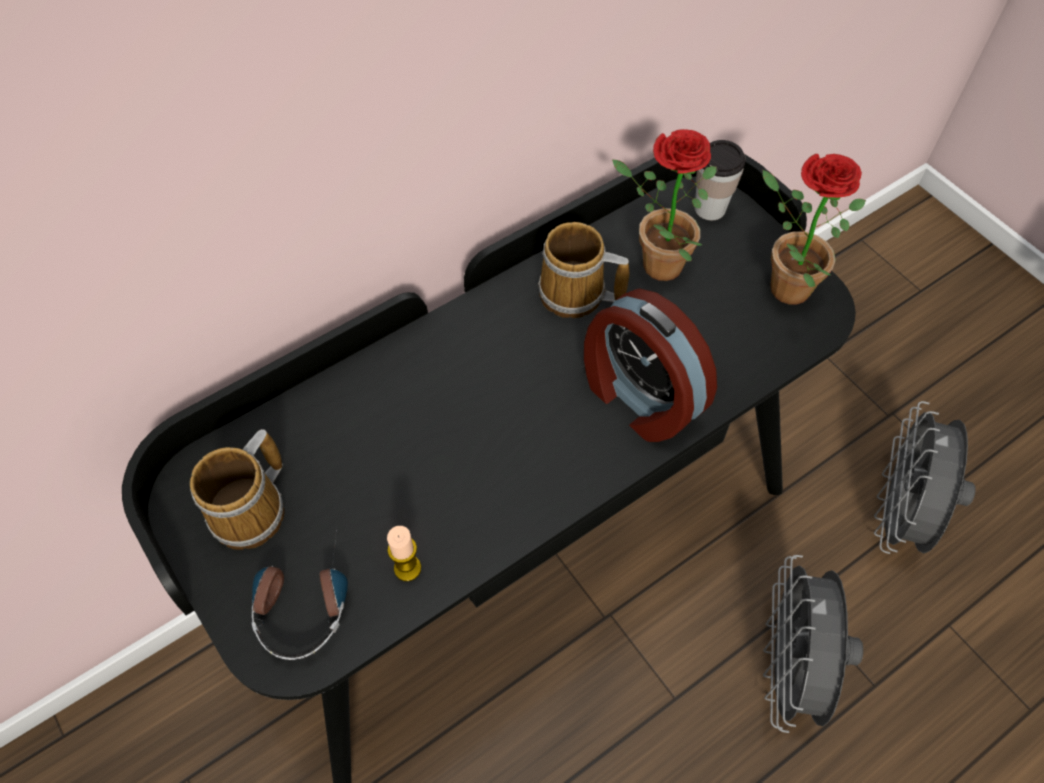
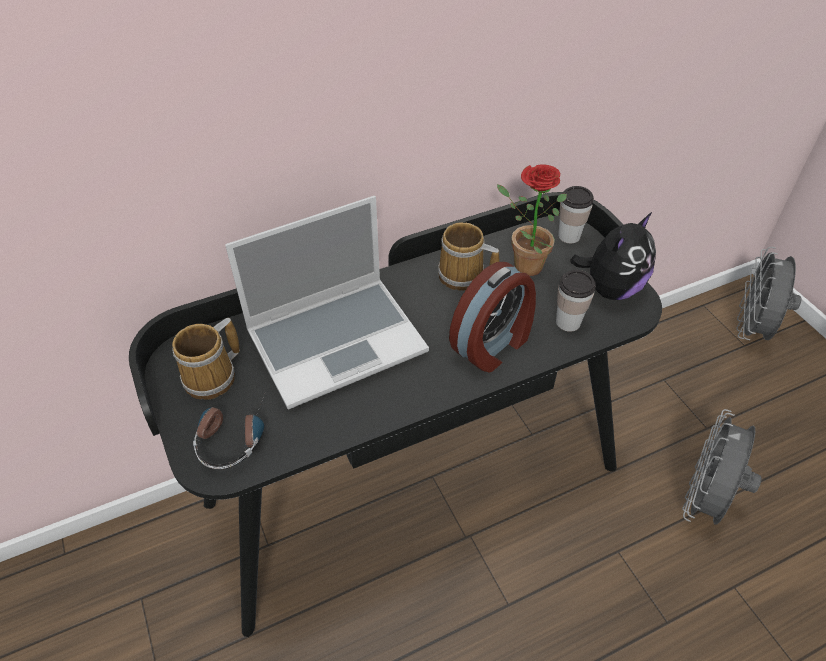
camera: 10 degrees right, 10 degrees down
candle [387,526,421,581] -> none
alarm clock [584,288,717,442] -> alarm clock turned 105 degrees counterclockwise [449,262,536,373]
potted plant [763,154,866,305] -> plush toy [570,212,656,300]
grey fan [763,555,863,733] -> grey fan moved to [736,247,802,340]
none -> laptop [225,196,429,410]
none -> cup [556,270,596,332]

